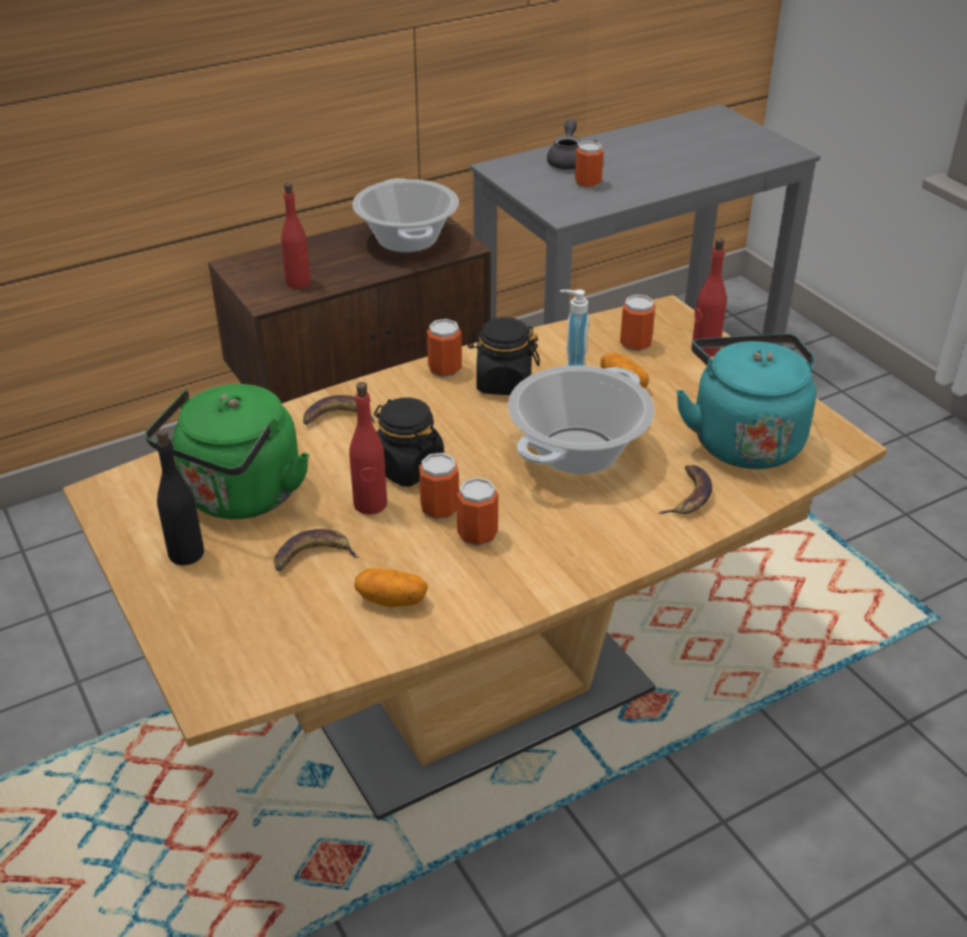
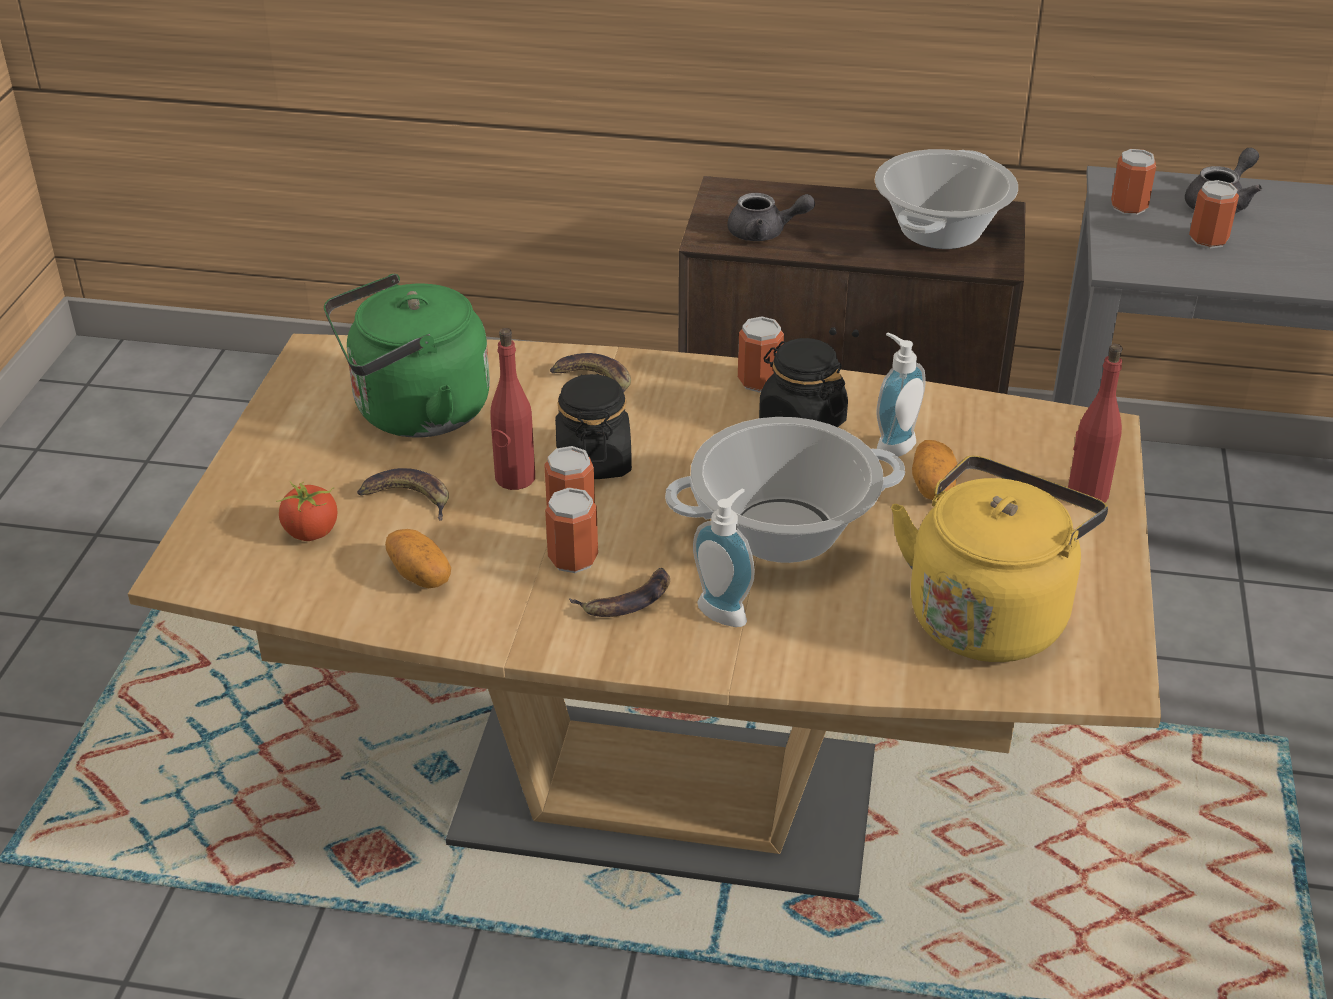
camera: 40 degrees right, 0 degrees up
black bottle [156,429,204,565] -> none
red bottle [281,183,311,289] -> grey teapot [727,193,815,241]
can [620,294,655,352] -> can moved to [1111,149,1156,215]
banana [658,465,712,514] -> banana moved to [569,568,670,617]
turquoise kettle [676,334,816,469] -> yellow kettle [891,456,1108,662]
none -> tomato [279,481,337,541]
none -> soap dispenser [693,489,755,627]

